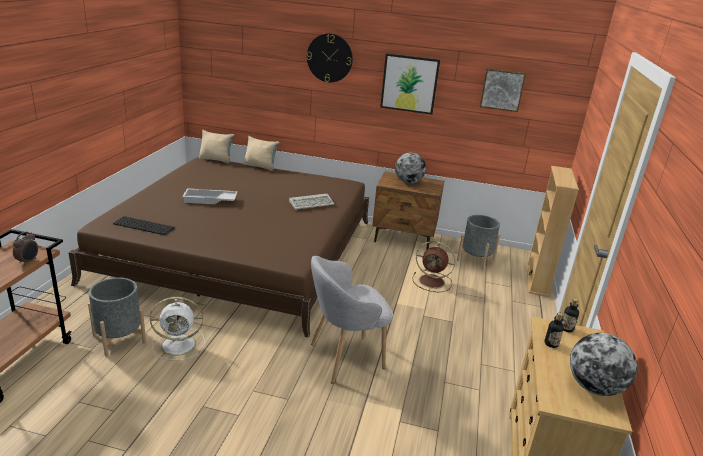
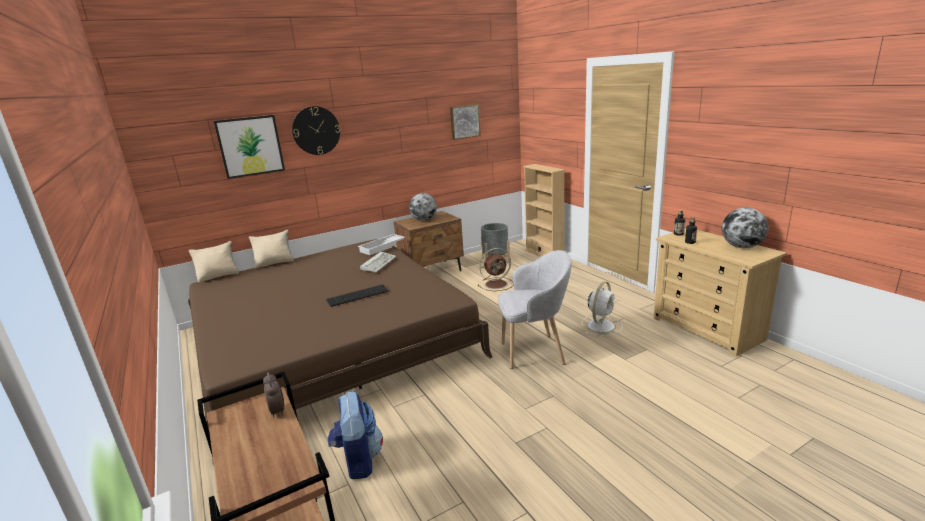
camera: 40 degrees left, 5 degrees down
grey planter [88,277,146,357] -> backpack [328,392,383,479]
keyboard [113,216,175,235] -> keyboard moved to [326,284,389,307]
white fan [150,297,205,360] -> white fan moved to [582,281,622,336]
white tray [182,188,238,204] -> white tray moved to [358,234,405,255]
grey armchair [311,256,393,383] -> grey armchair turned 120 degrees counterclockwise [498,250,572,369]
picture [380,53,440,115] -> picture moved to [214,115,285,179]

